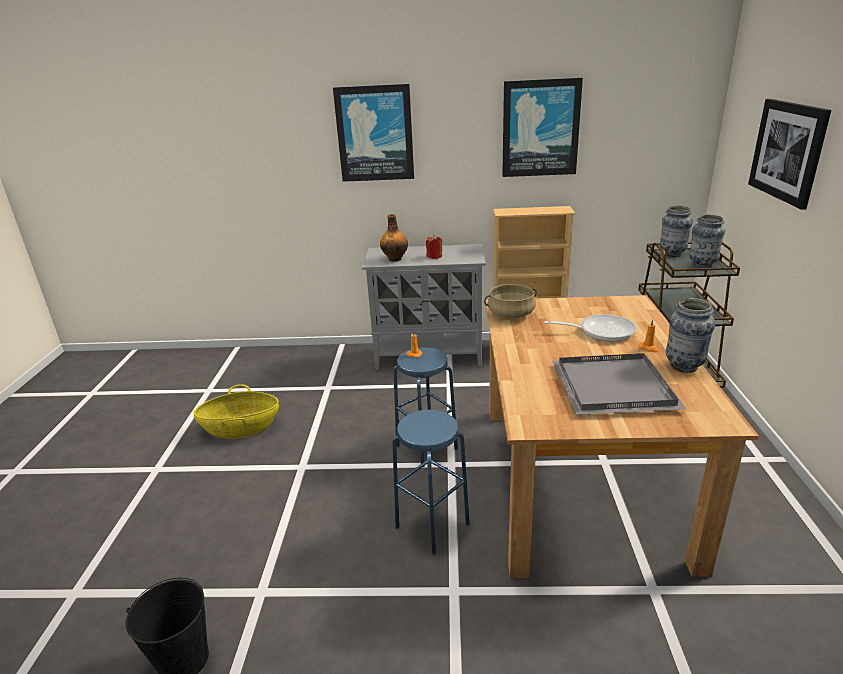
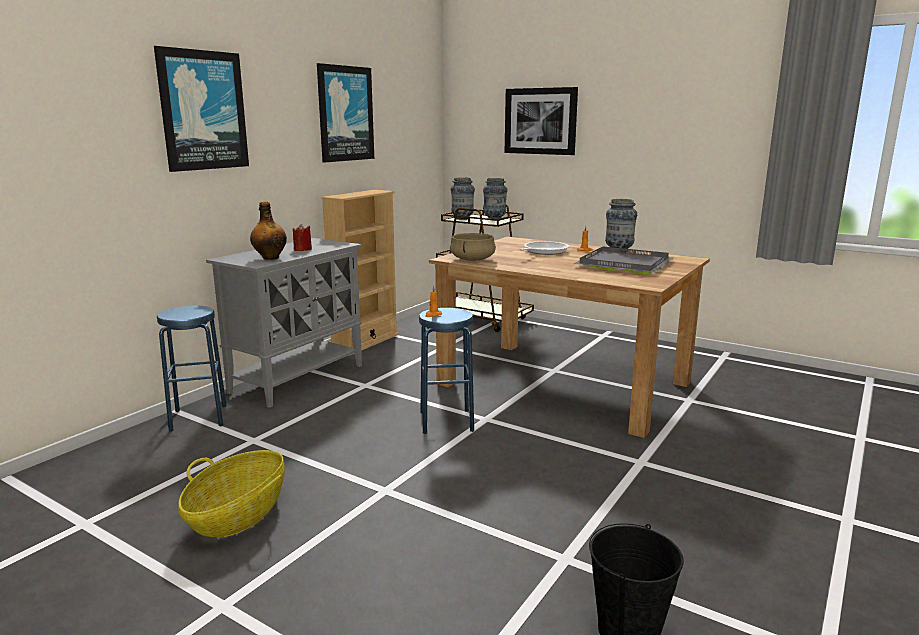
camera: 60 degrees left, 10 degrees down
blue stool [392,410,470,554] -> blue stool moved to [157,306,227,432]

